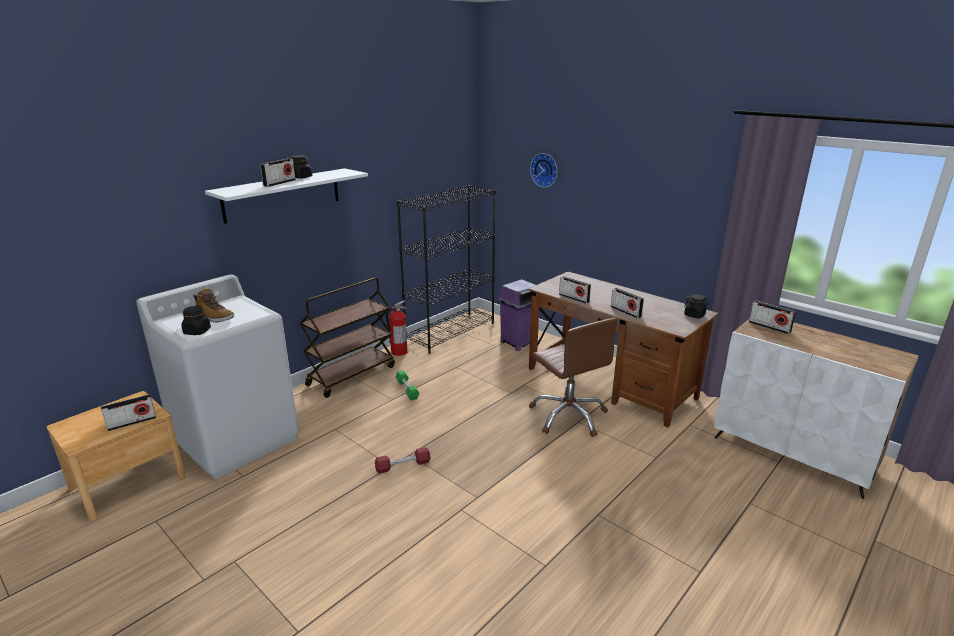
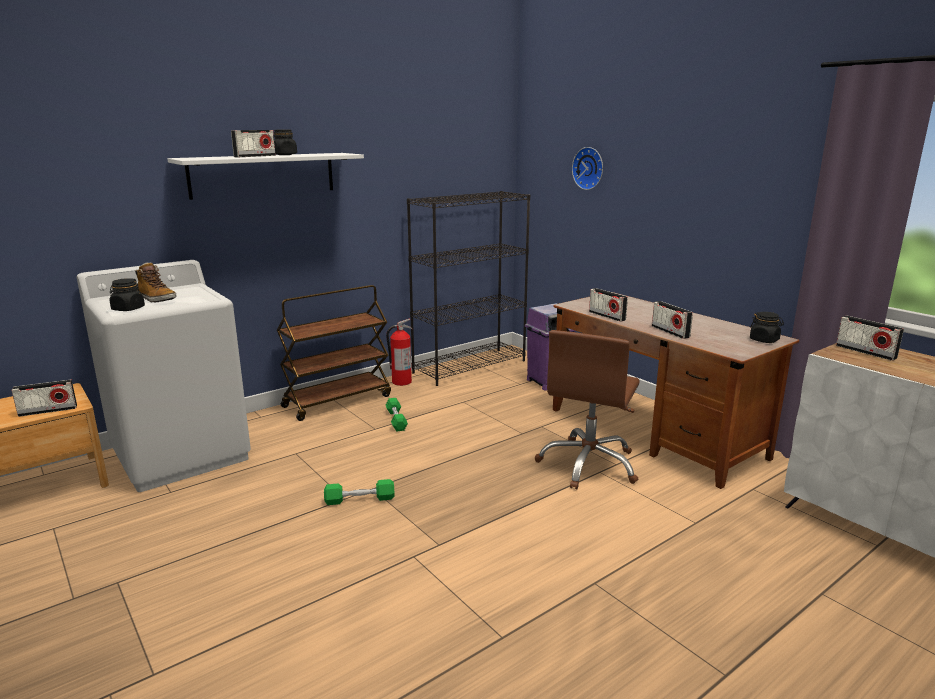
camera: 10 degrees right, 5 degrees down
red dumbbell [375,447,431,474] -> green dumbbell [324,479,395,505]
brown office chair [529,318,618,437] -> brown office chair turned 45 degrees clockwise [535,330,640,489]

